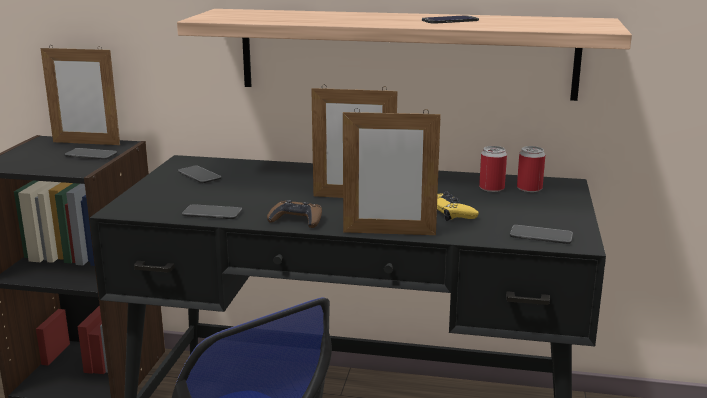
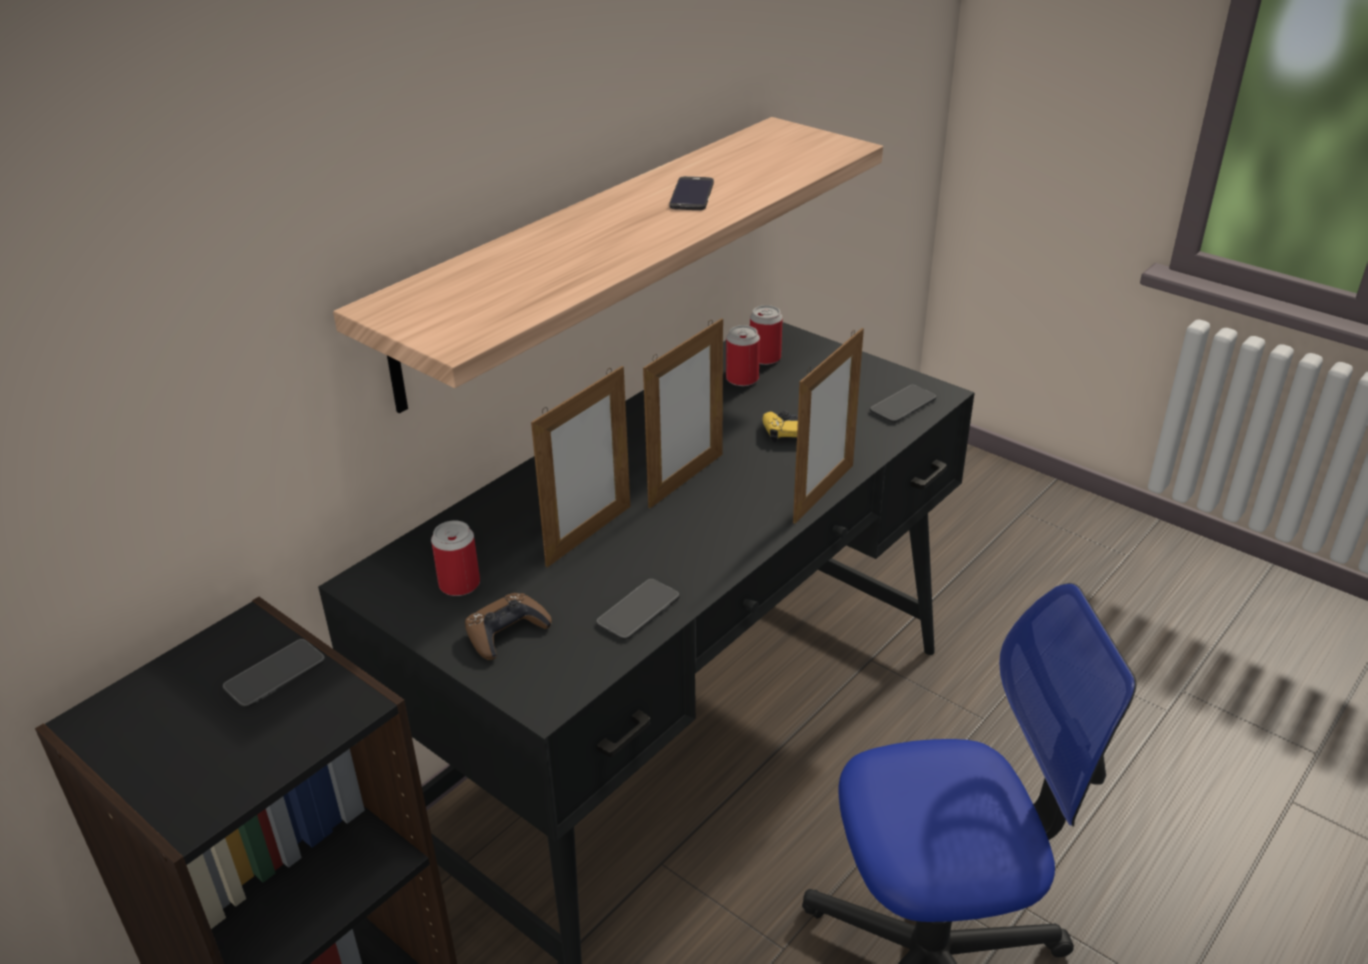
camera: 60 degrees left, 15 degrees up
picture frame [41,45,120,145] -> picture frame moved to [531,366,630,567]
phone [178,166,222,183] -> can [431,520,480,596]
brown game controller [267,200,322,228] -> brown game controller moved to [464,593,552,660]

